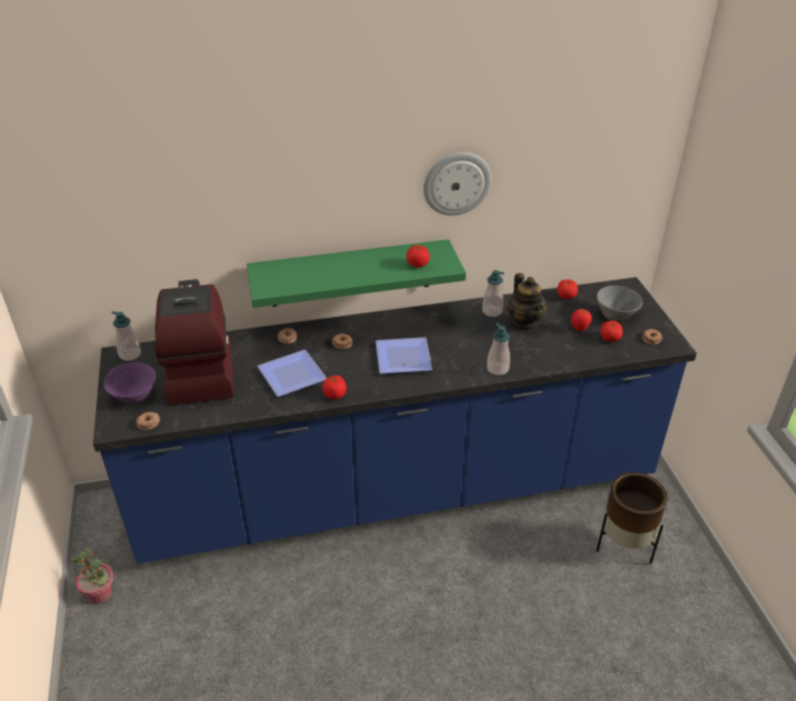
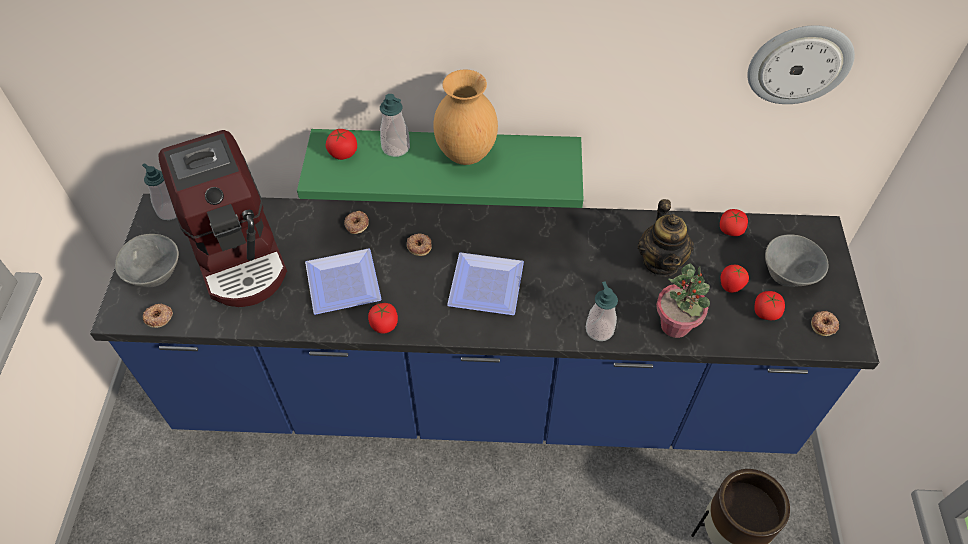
camera: 15 degrees right, 15 degrees up
potted plant [71,548,113,604] -> potted plant moved to [656,264,710,338]
purple bowl [104,363,157,404] -> grey bowl [115,234,179,287]
coffee machine [155,279,234,405] -> coffee machine turned 150 degrees clockwise [158,130,287,307]
tomato [406,245,430,268] -> tomato moved to [326,129,357,160]
wall clock [423,152,491,216] -> wall clock moved to [747,25,855,104]
soap dispenser [482,270,504,317] -> soap dispenser moved to [380,94,410,157]
none -> brown vase [433,69,498,165]

